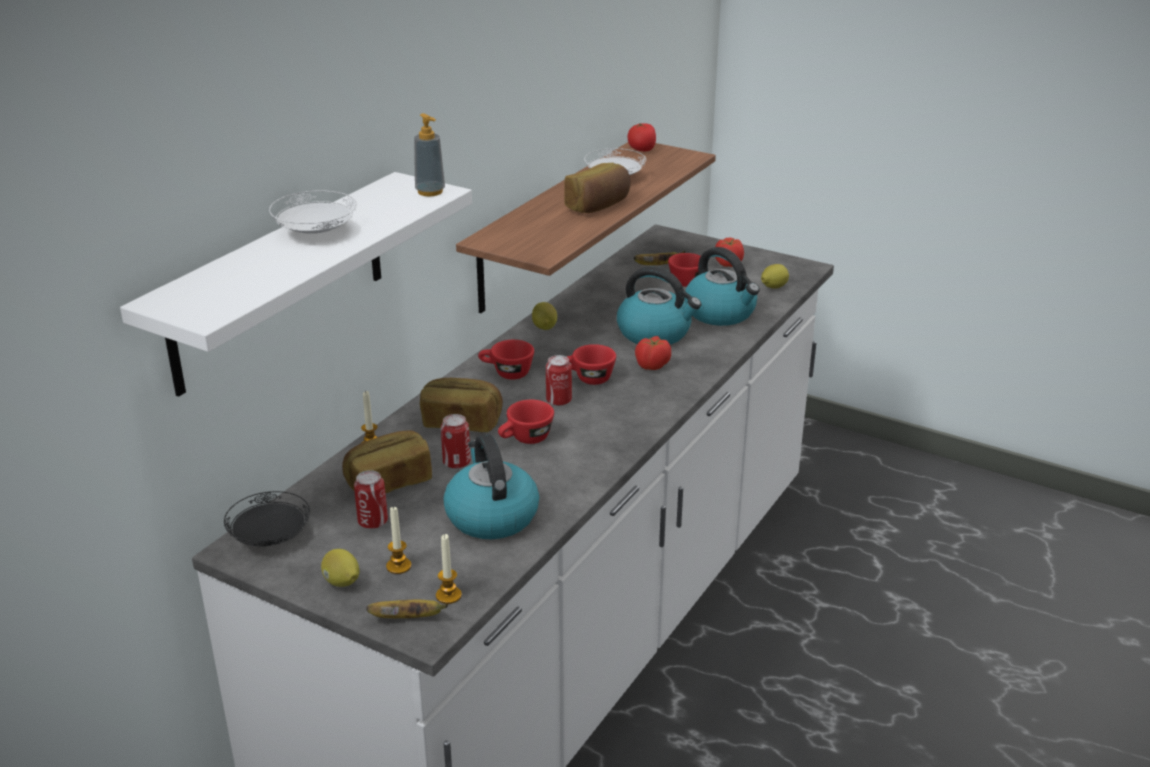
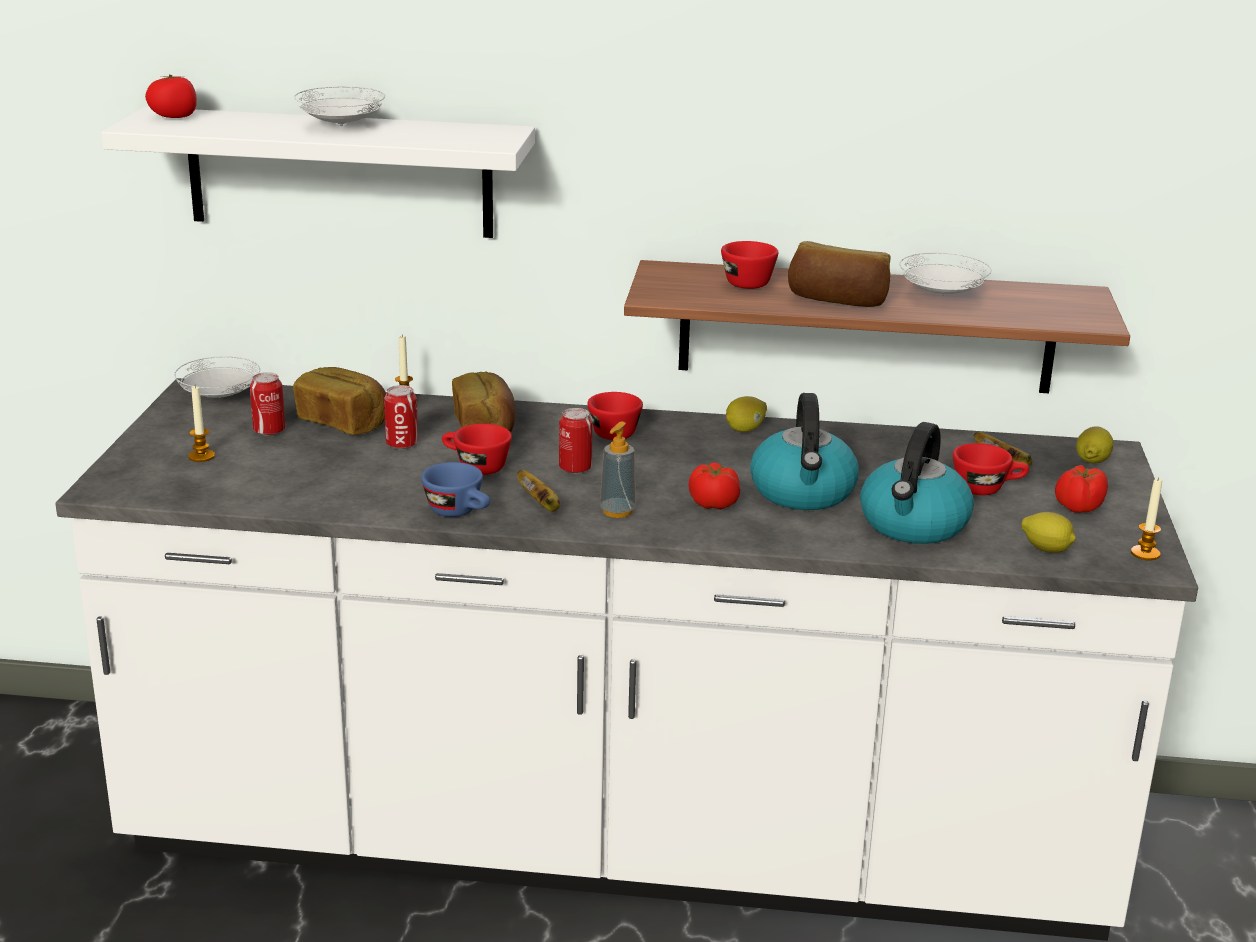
camera: 65 degrees right, 5 degrees down
black plate [224,491,310,546] -> white plate [174,356,260,398]
lemon [321,549,360,587] -> lemon moved to [1076,427,1113,464]
banana [366,599,448,618] -> banana moved to [517,470,560,512]
soap dispenser [414,113,445,196] -> soap dispenser moved to [600,422,636,518]
candle [436,534,462,604] -> candle moved to [1131,477,1162,560]
kettle [443,434,539,539] -> none
red cup [566,344,616,385] -> red cup moved to [721,241,778,289]
tomato [628,123,656,151] -> tomato moved to [145,75,197,118]
none -> blue cup [421,462,490,517]

